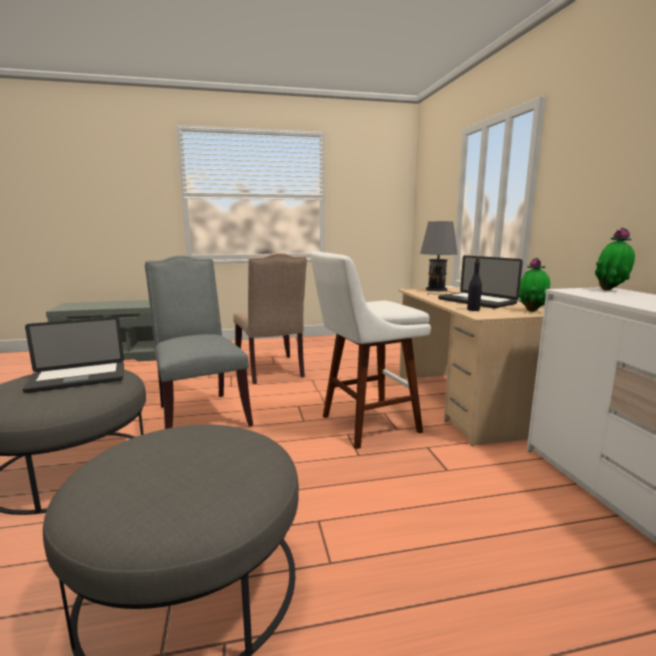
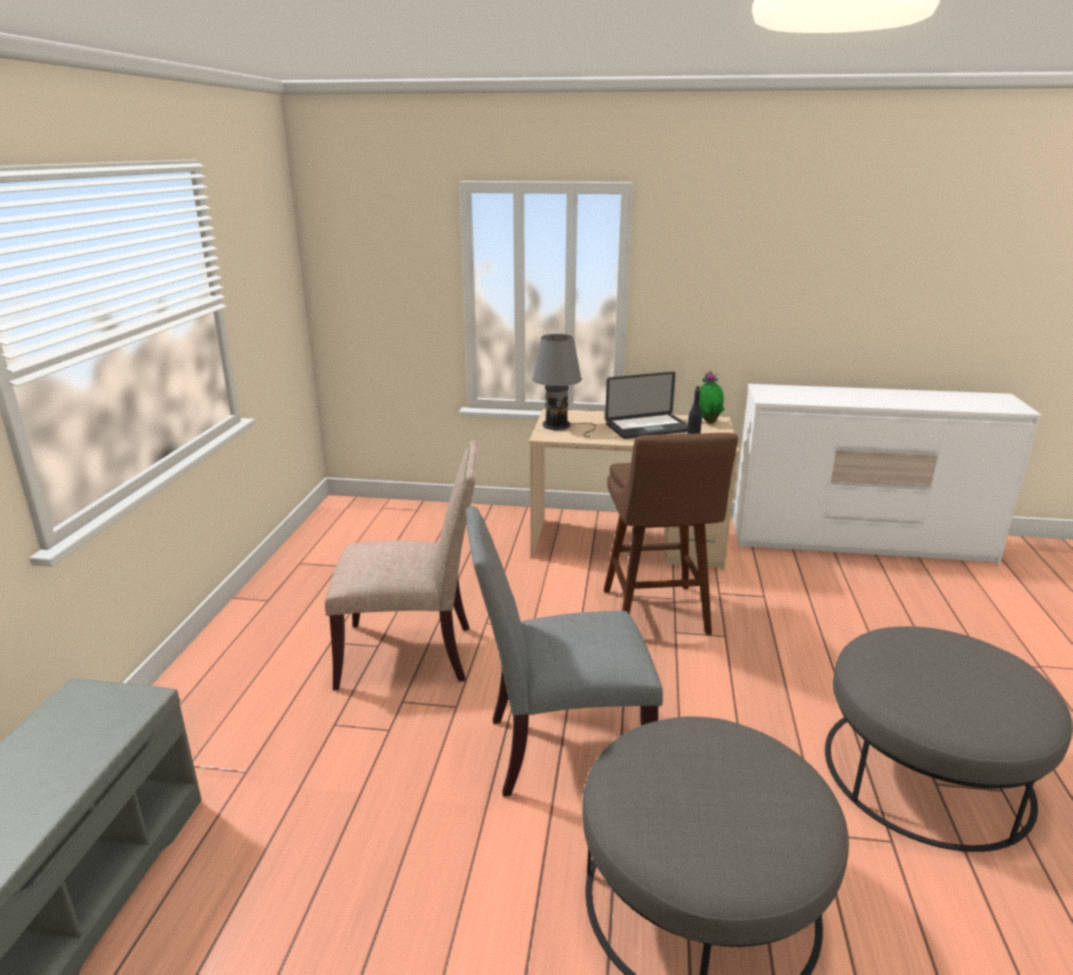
camera: 70 degrees left, 10 degrees up
laptop [23,317,124,393] -> none
white stool [310,251,431,449] -> brown stool [604,433,738,635]
potted plant [595,228,635,290] -> none

